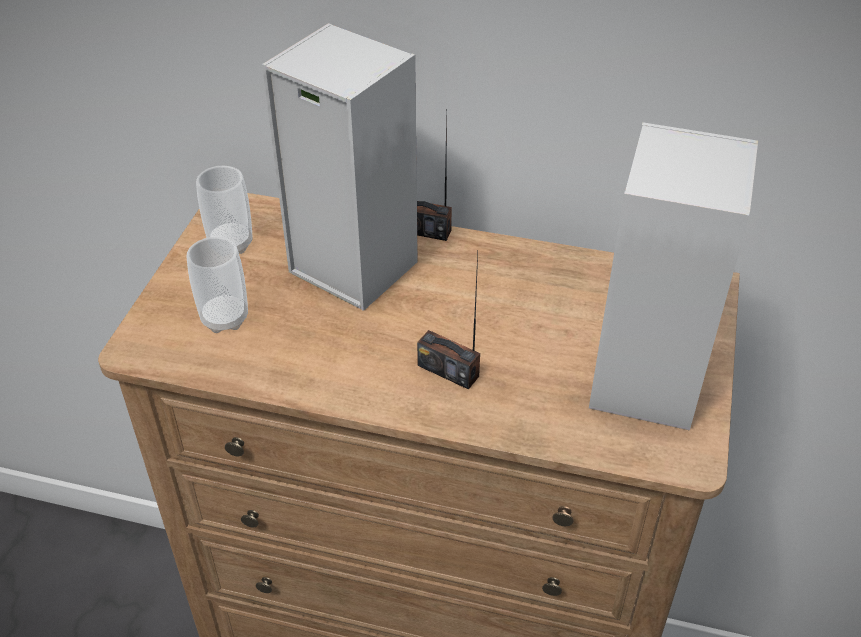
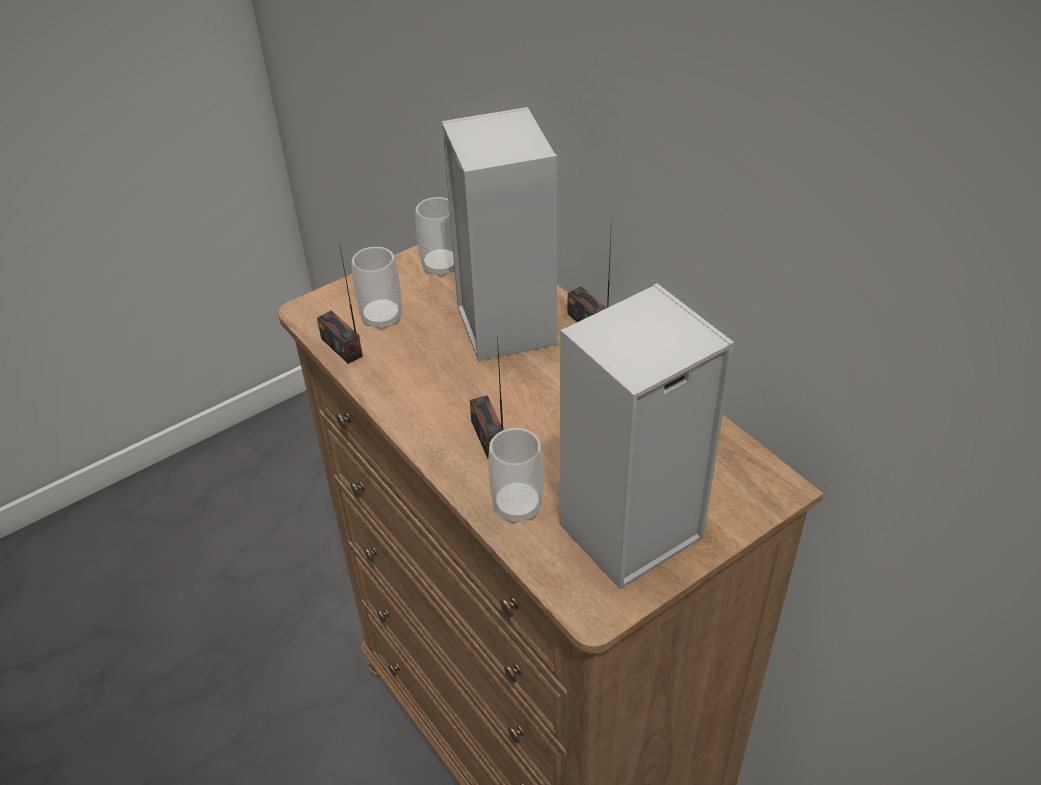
camera: 40 degrees right, 0 degrees up
none -> radio [317,243,363,364]
none -> cup [488,428,544,524]

